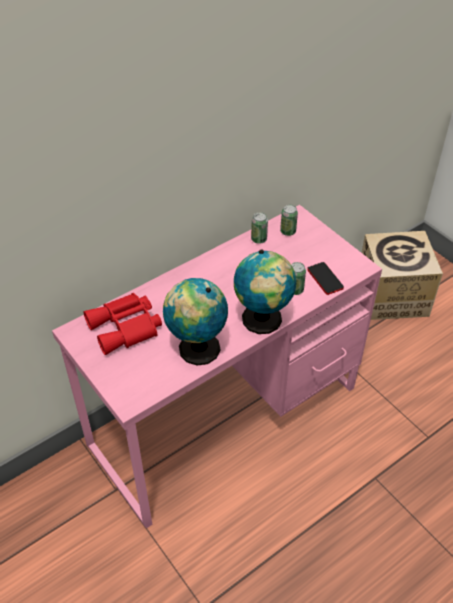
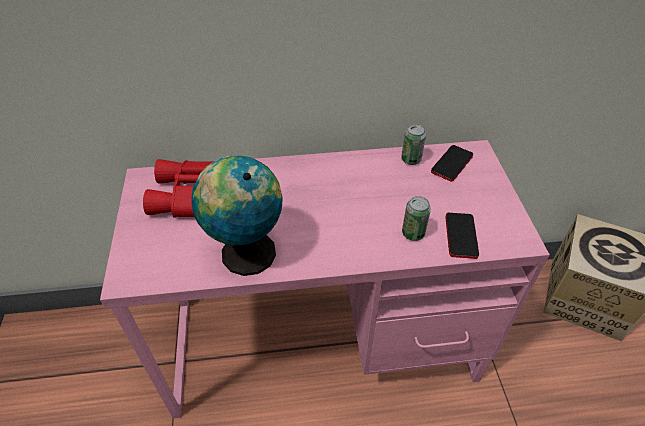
camera: 30 degrees right, 0 degrees up
globe [234,249,296,334] -> none
can [280,205,298,236] -> phone [431,145,473,182]

